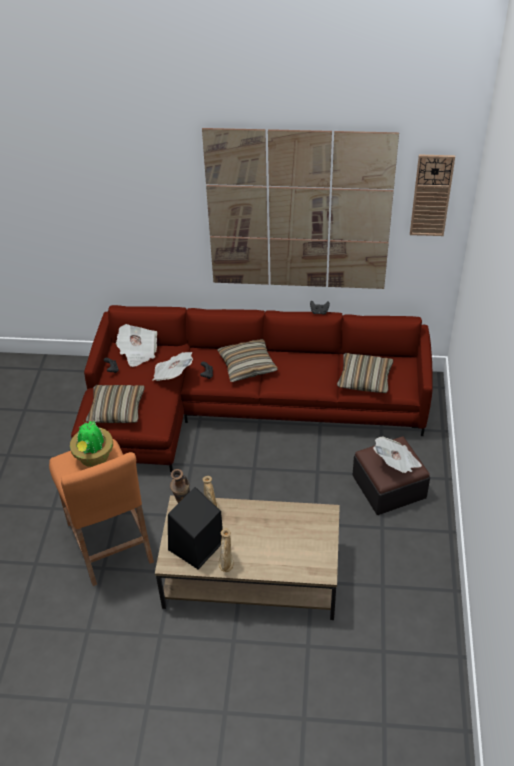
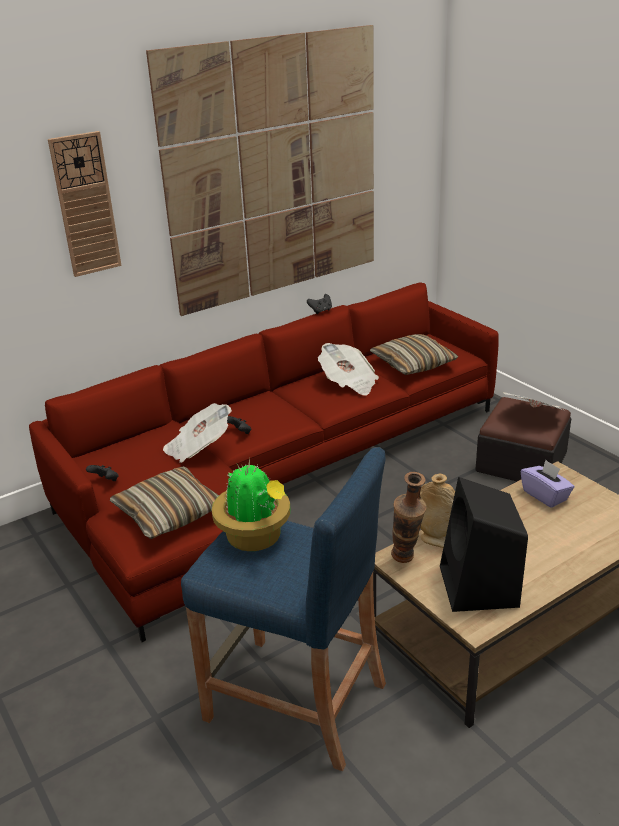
camera: 40 degrees left, 15 degrees down
orange stool [49,439,154,586] -> blue stool [181,447,386,772]
newspaper [116,324,157,367] -> newspaper moved to [318,343,379,395]
pillow [217,339,278,382] -> none
beige vase [219,528,233,572] -> none
wall clock [410,155,455,236] -> wall clock moved to [48,131,122,277]
none -> purple tissue box [521,460,574,508]

